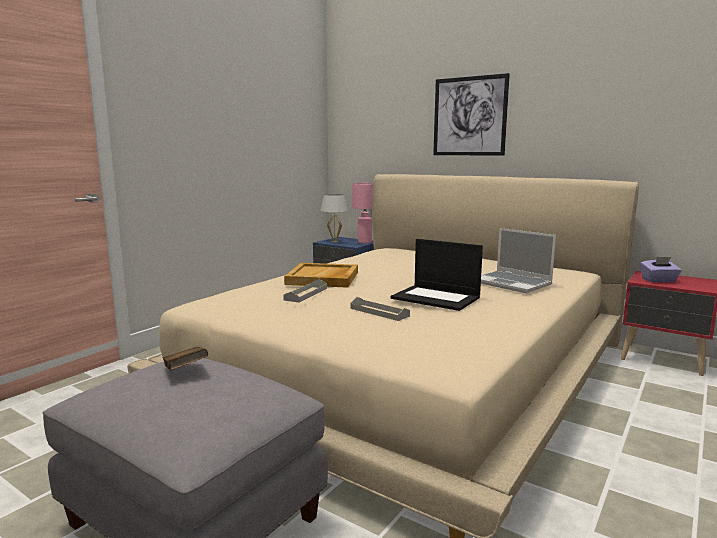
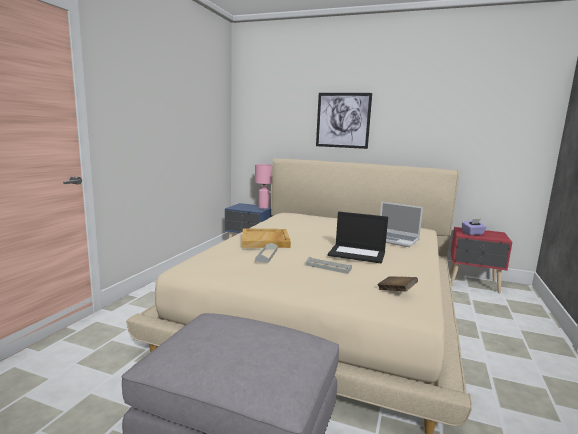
camera: 15 degrees left, 0 degrees up
brown book [163,347,208,370] -> brown book moved to [377,276,418,292]
white table lamp [320,194,349,243] -> none

